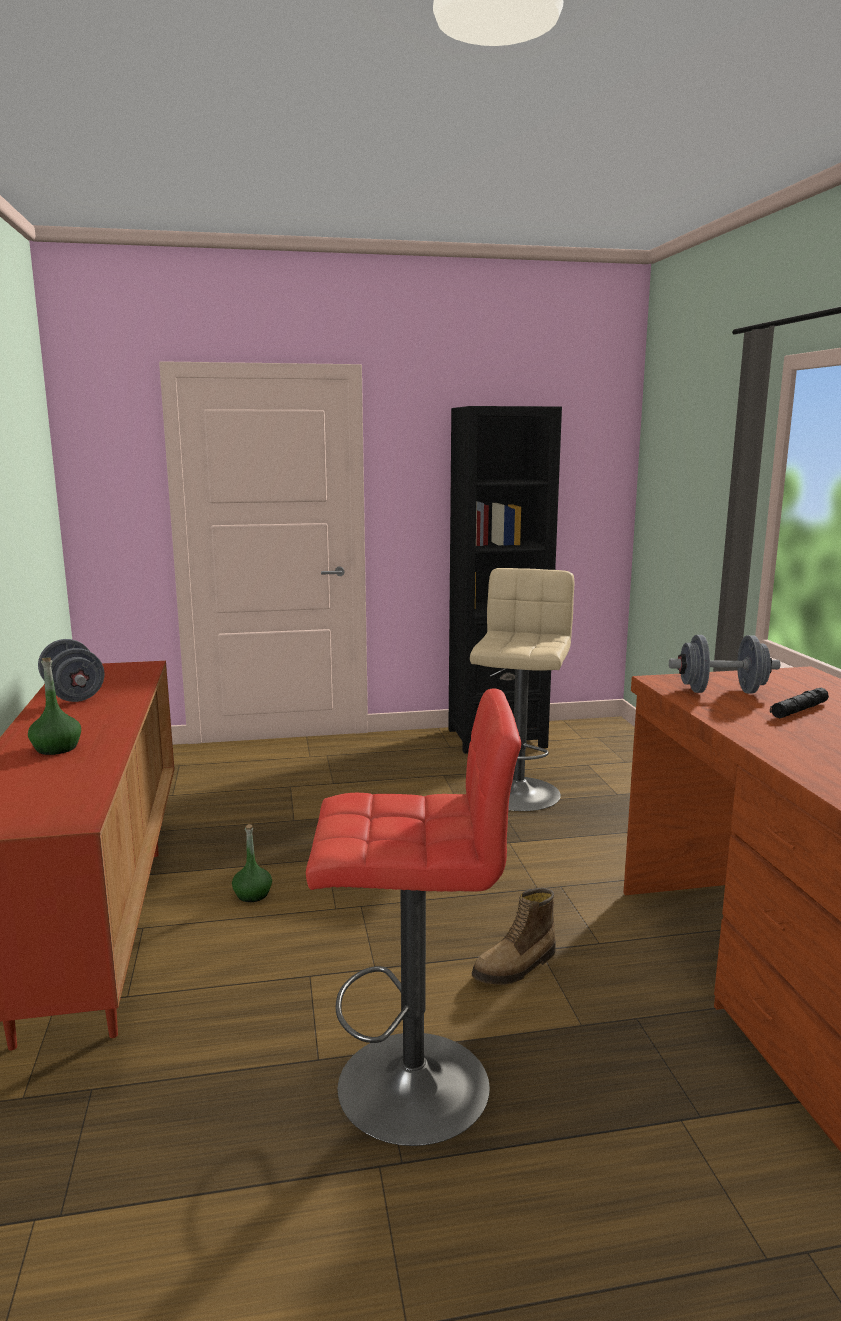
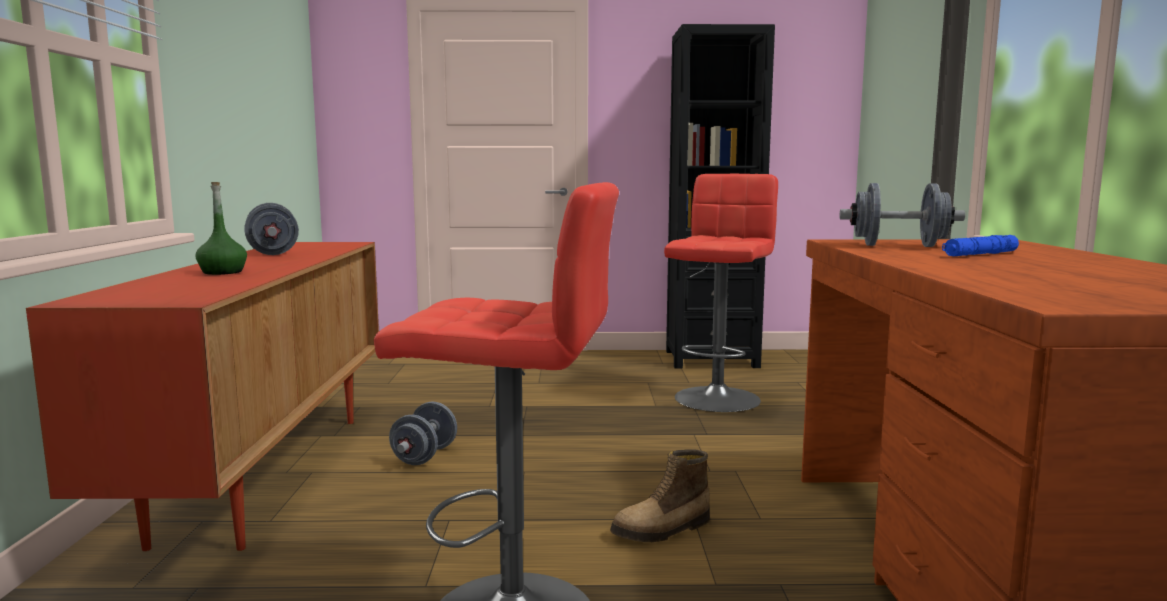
camera: 10 degrees right, 5 degrees down
green bottle [232,824,272,902] -> grey dumbbell [389,402,457,465]
beige stool [470,568,574,811] -> red stool [664,174,778,412]
black flashlight [770,688,829,718] -> blue flashlight [942,235,1019,256]

